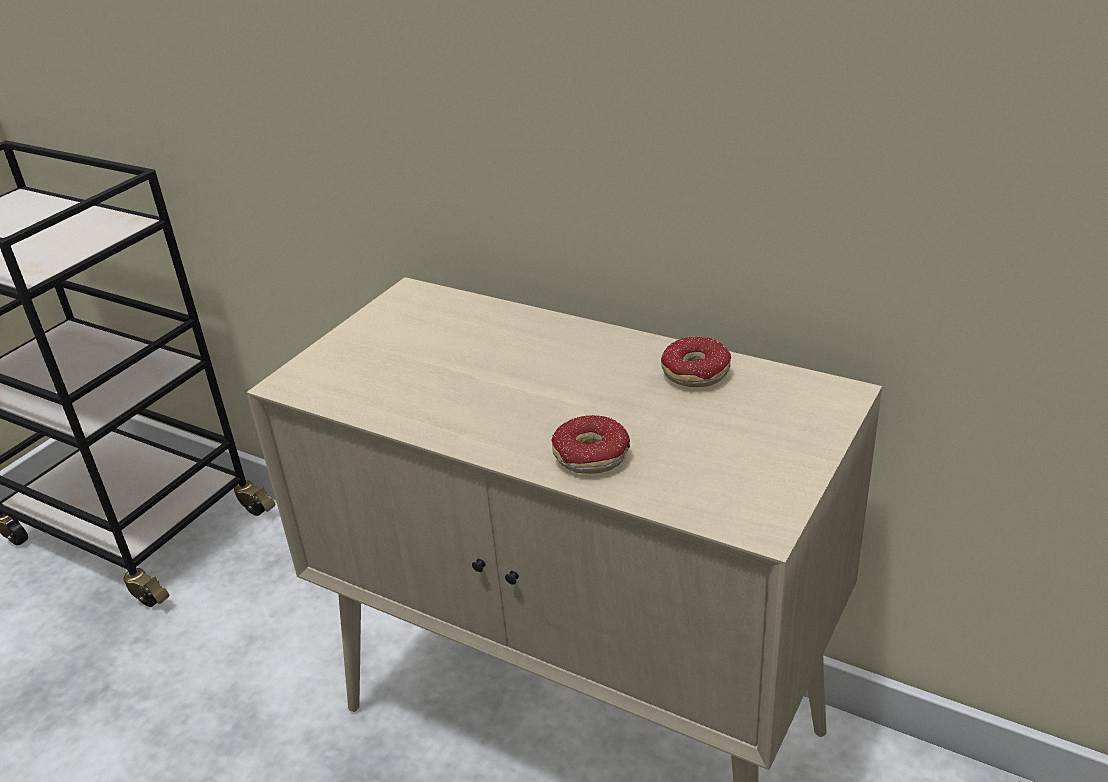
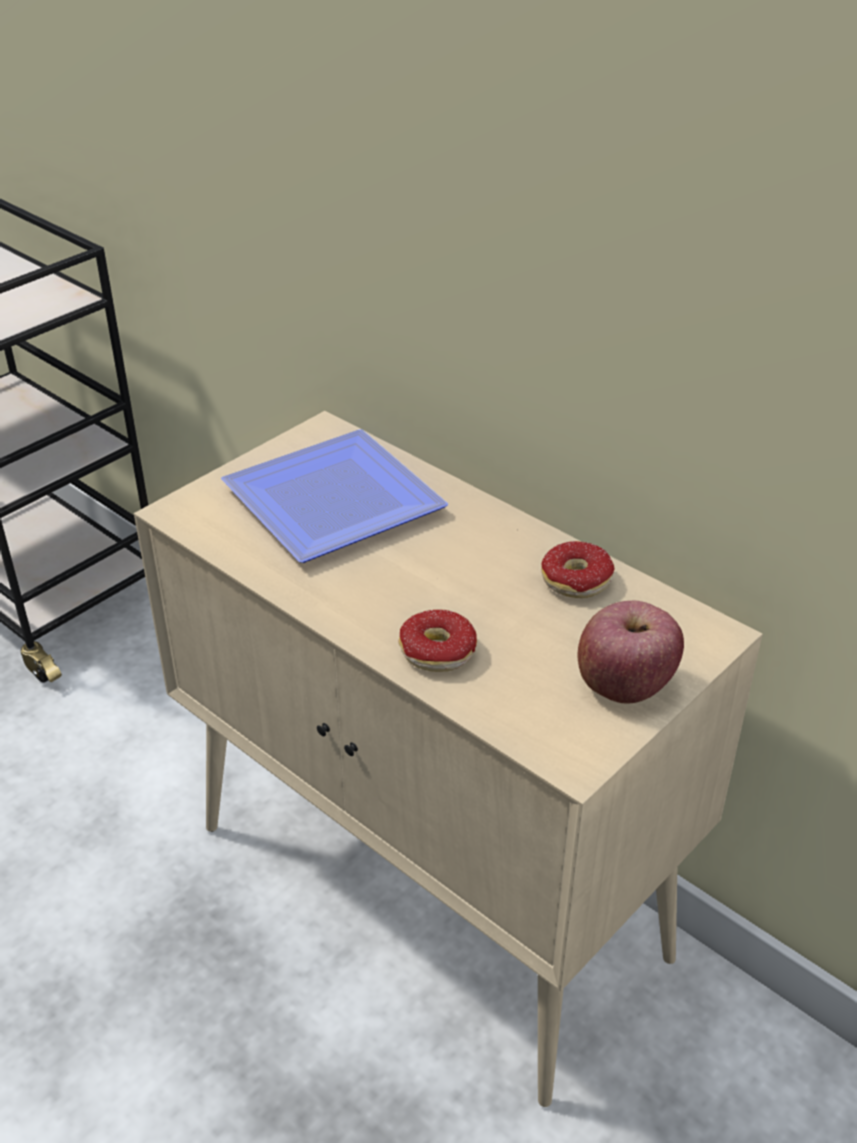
camera: 10 degrees right, 5 degrees up
none -> plate [221,429,448,563]
none -> apple [578,601,684,704]

